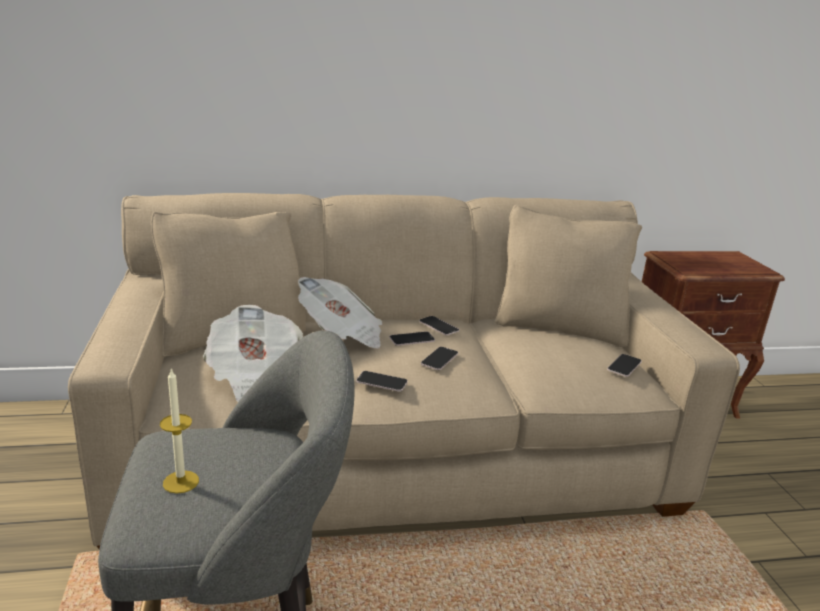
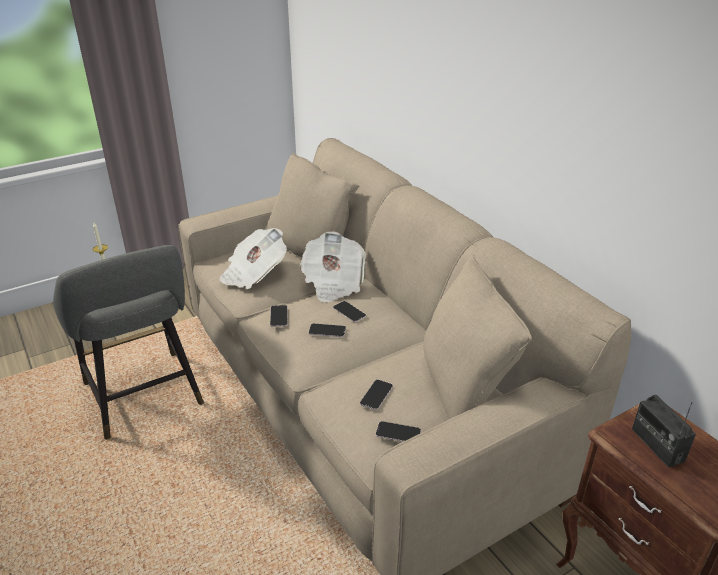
camera: 70 degrees right, 10 degrees up
phone [419,316,459,335] -> phone moved to [360,379,393,410]
none -> radio [632,395,696,467]

